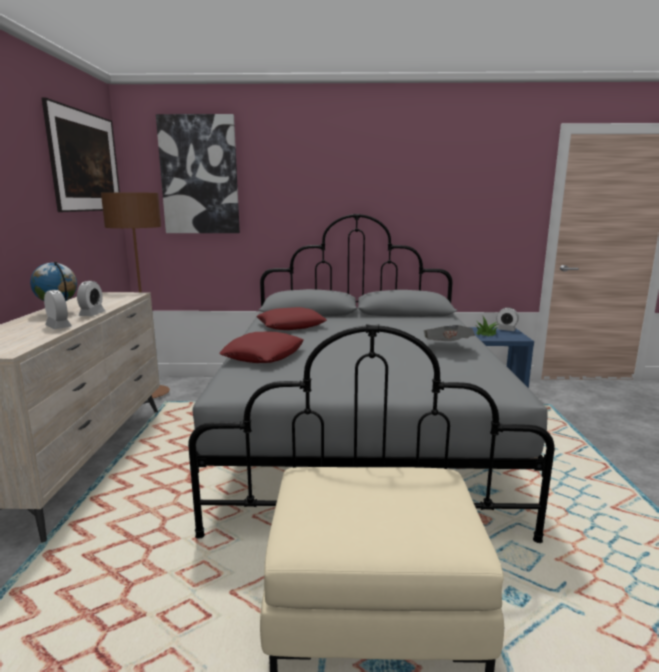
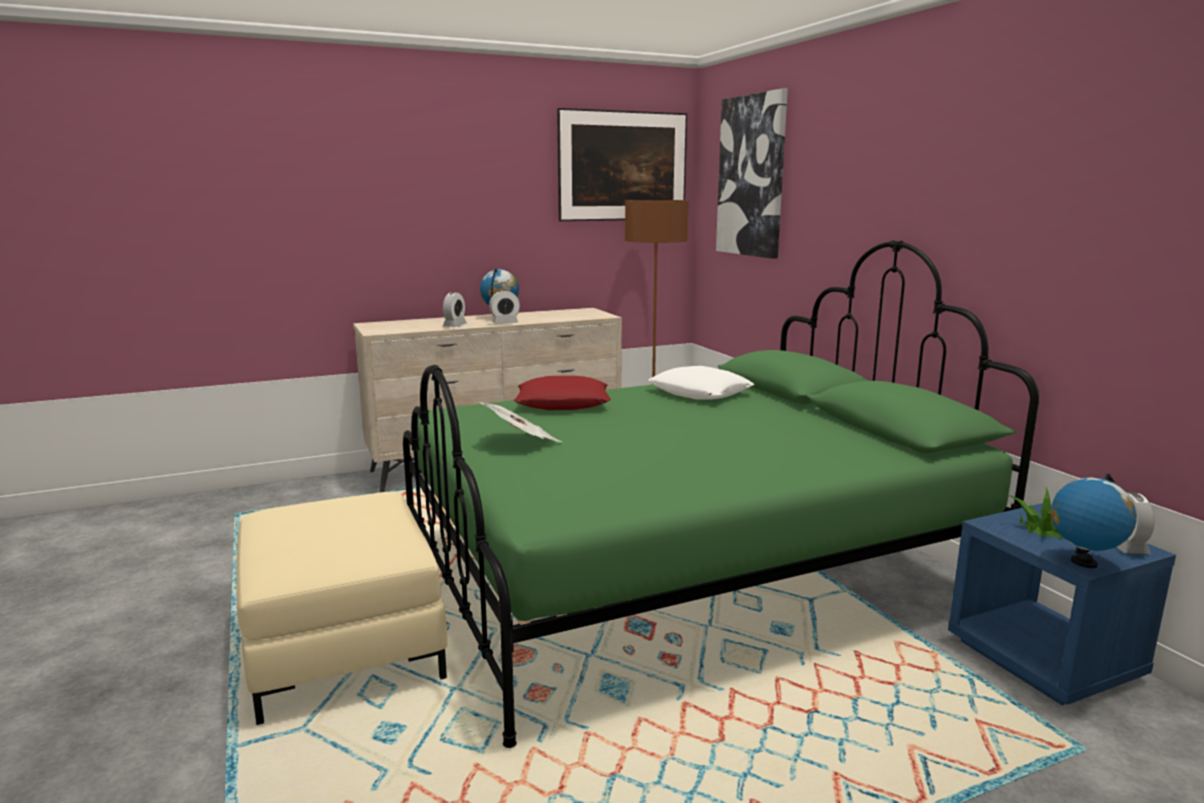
camera: 65 degrees right, 0 degrees up
grey bed [188,213,554,543] -> green bed [403,240,1039,748]
red pillow [256,307,327,330] -> white pillow [648,366,754,400]
newspaper [424,325,475,341] -> newspaper moved to [479,402,562,442]
none -> globe [1051,474,1137,568]

